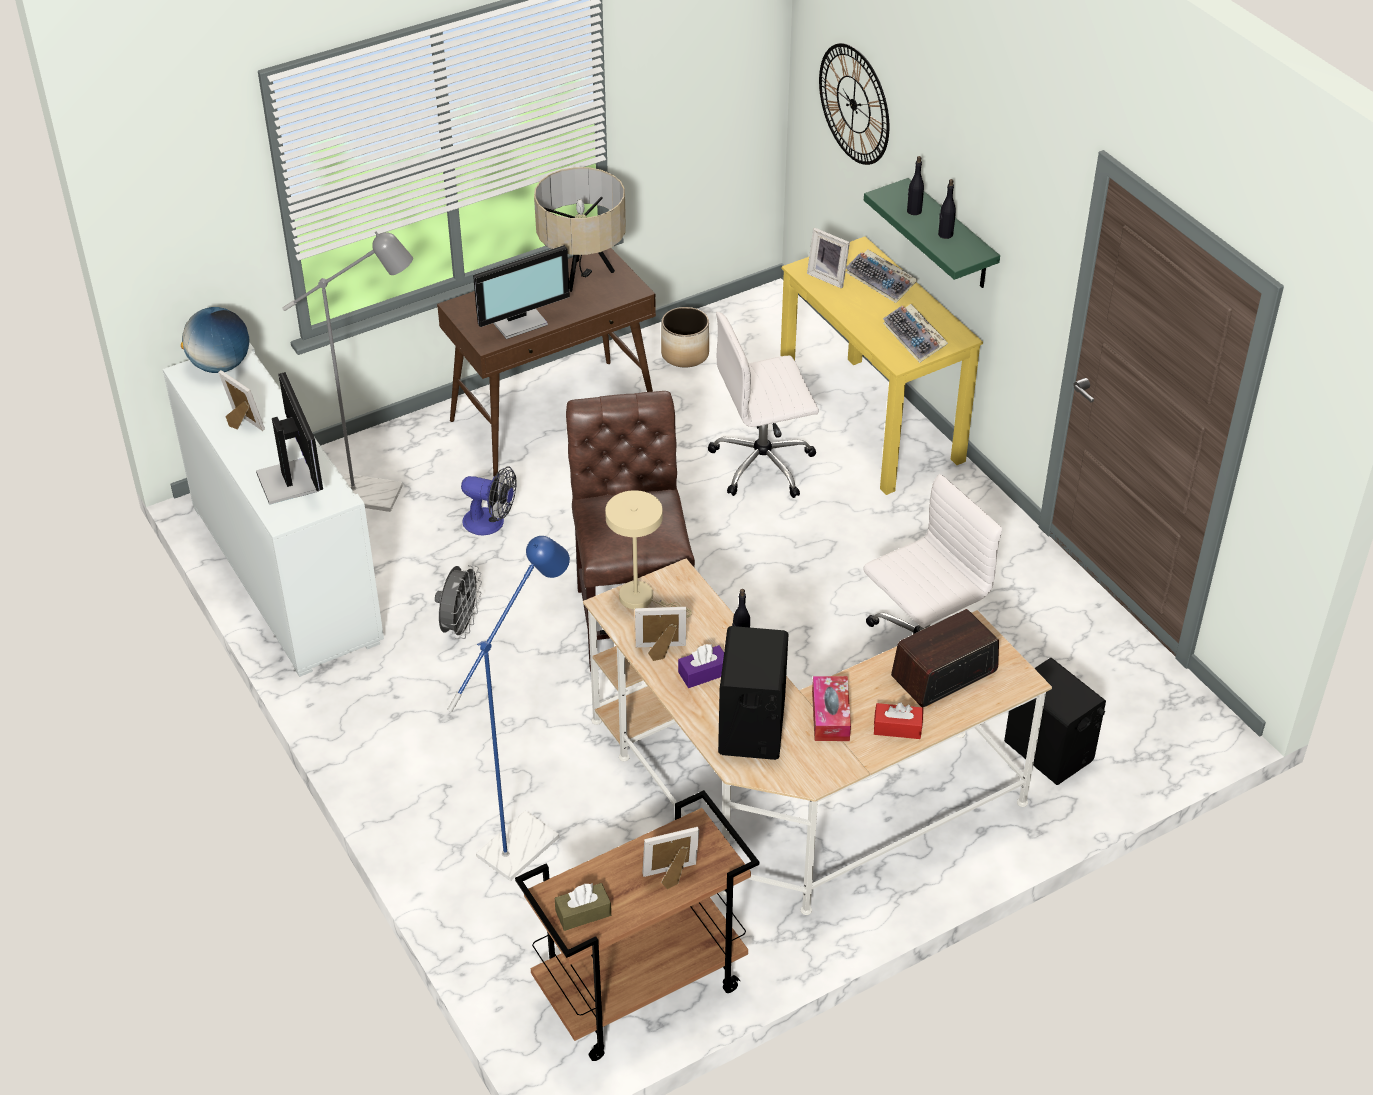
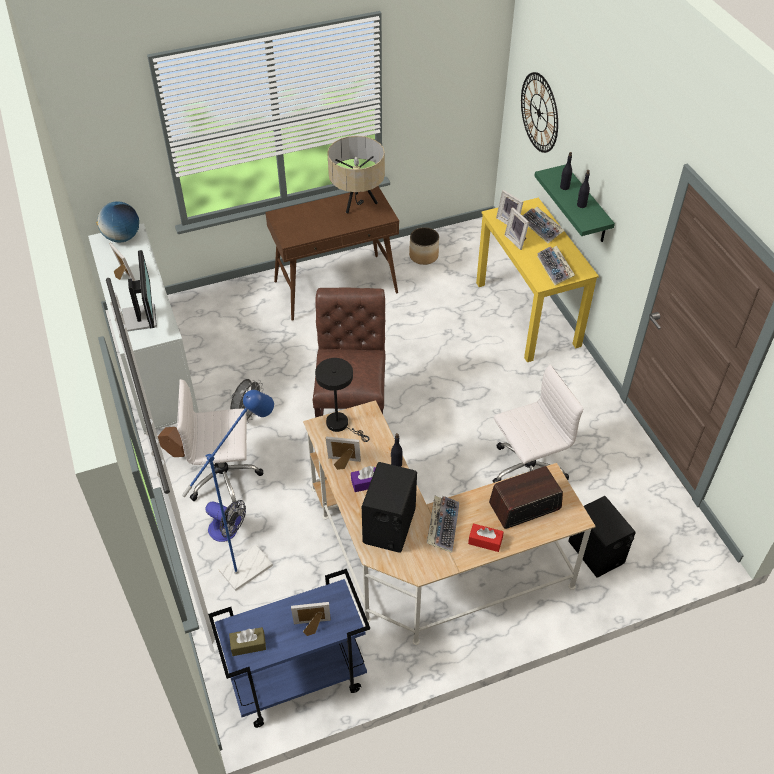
camera: 10 degrees right, 5 degrees up
grey floor lamp [282,232,413,512] -> none
fan [461,466,517,535] -> fan moved to [205,500,246,542]
monitor [473,245,570,339] -> none
brown cart [515,790,759,1061] -> blue cart [208,569,370,728]
beige table lamp [605,490,692,618] -> black table lamp [315,358,370,442]
white office chair [708,312,819,498] -> white office chair moved to [177,379,263,508]
tissue box [812,676,851,741] -> keyboard [427,496,459,553]
none -> brown planter [158,427,185,457]
none -> picture frame [505,208,529,250]

